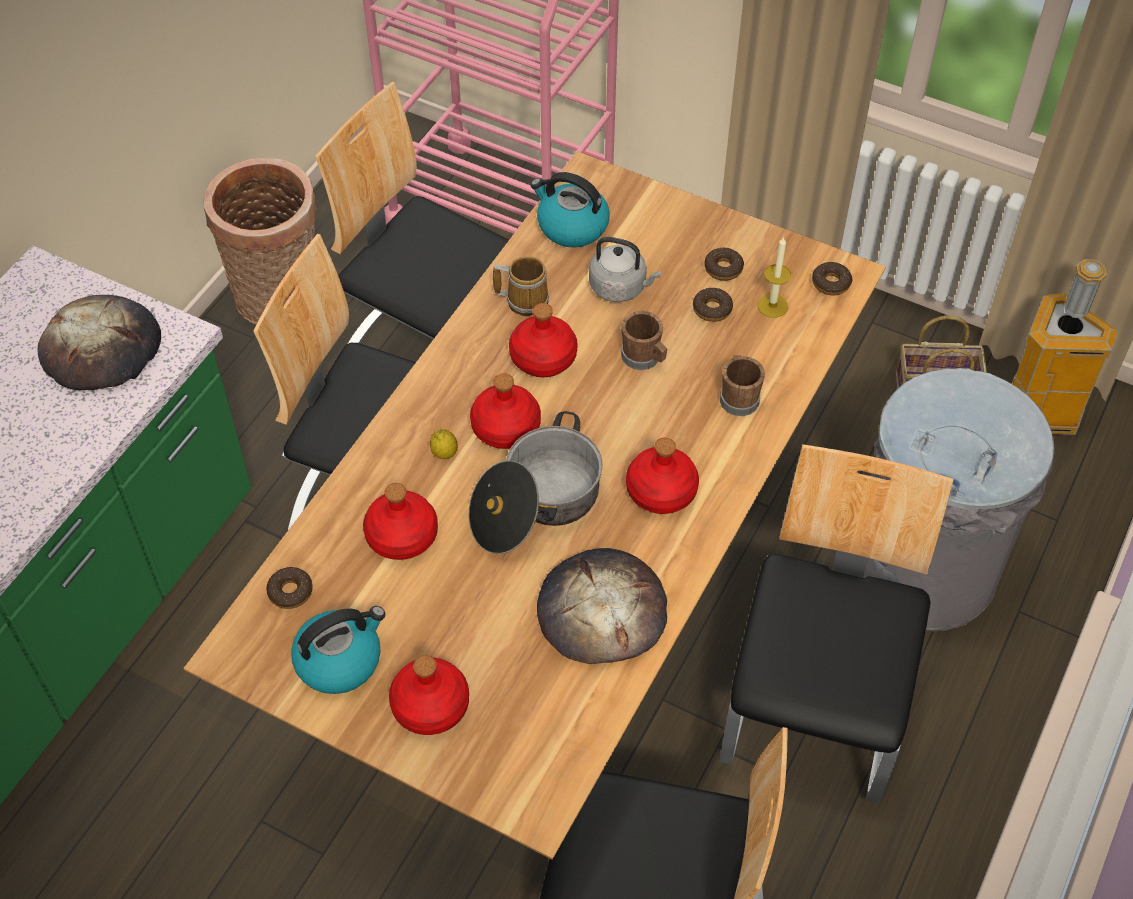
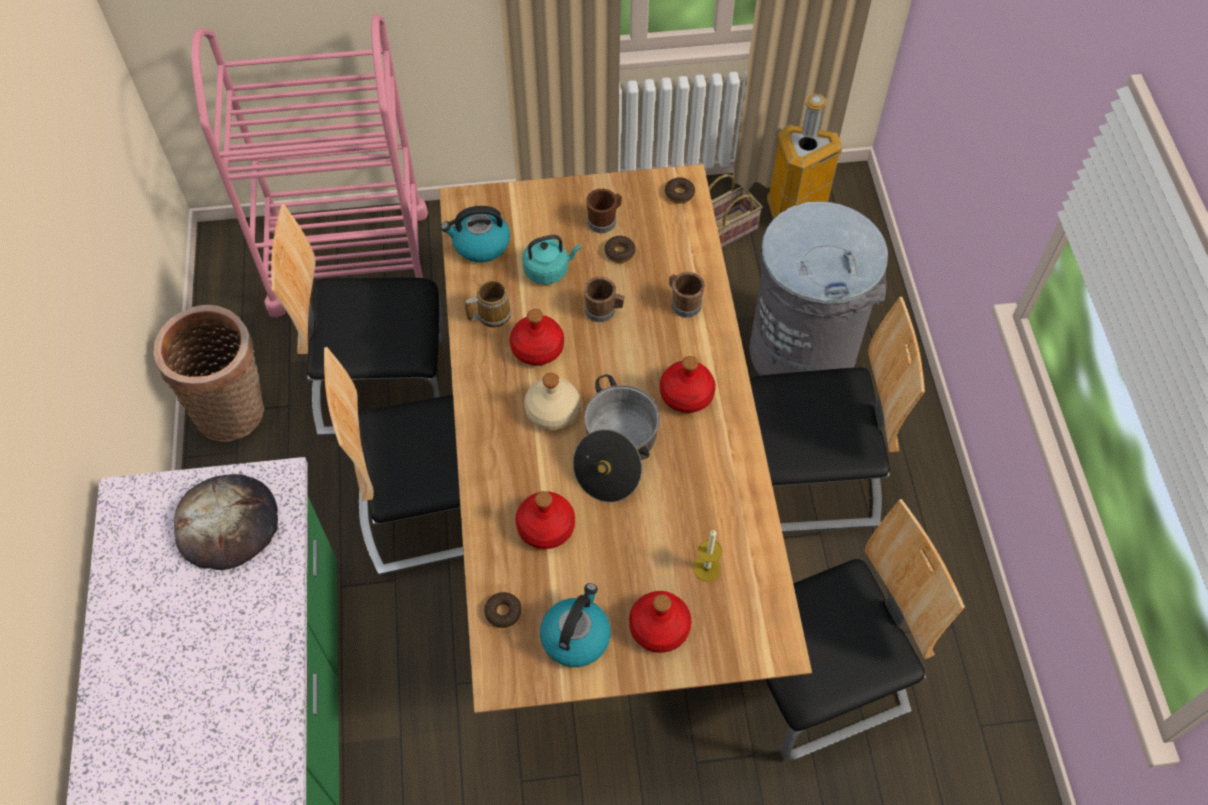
camera: 35 degrees left, 5 degrees up
lemon [430,429,458,459] -> none
red bottle [470,373,541,449] -> beige bottle [524,373,580,430]
bread [537,548,667,664] -> none
grey kettle [589,237,661,302] -> turquoise kettle [522,235,581,285]
donut [704,248,744,281] -> brown mug [586,189,622,233]
chair [719,444,954,804] -> chair turned 105 degrees clockwise [750,297,925,533]
candle [757,237,791,318] -> candle moved to [693,530,722,582]

